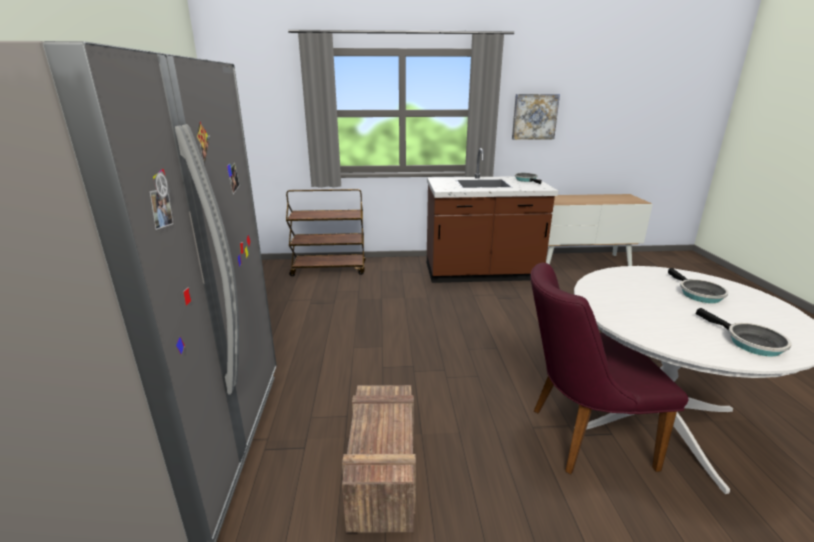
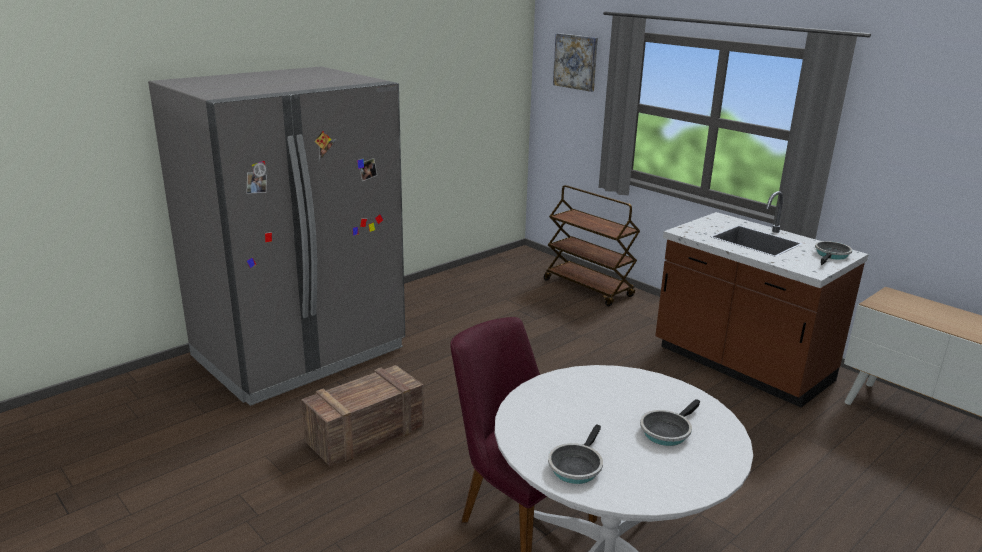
camera: 50 degrees right, 0 degrees up
picture [512,94,560,140] -> picture moved to [553,33,598,92]

